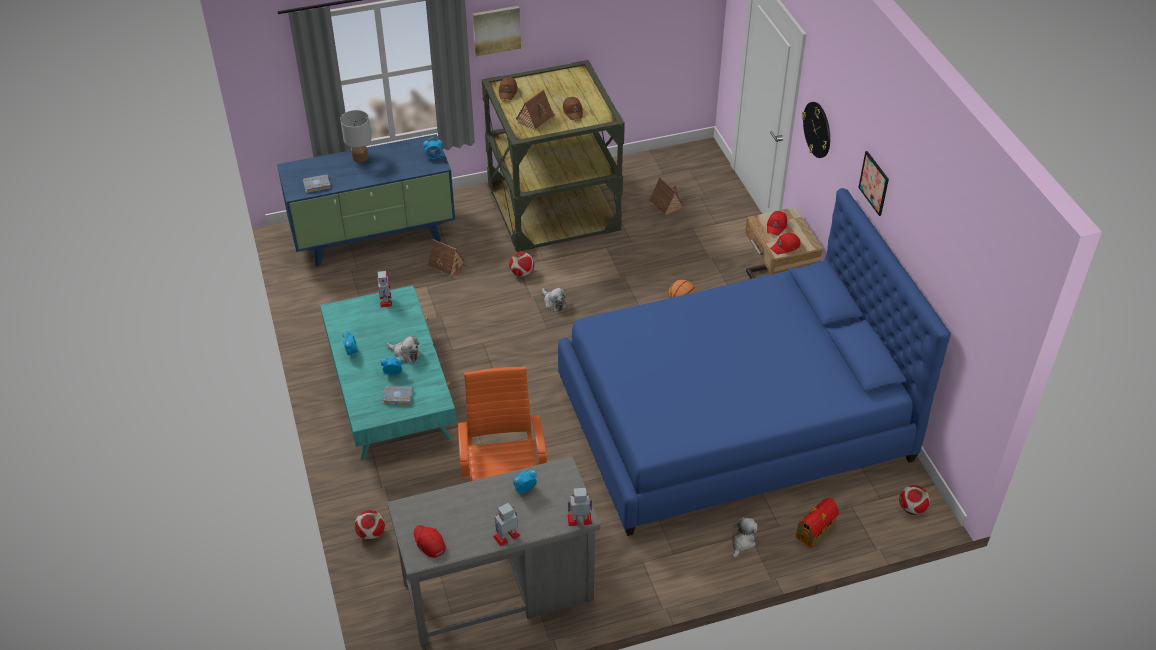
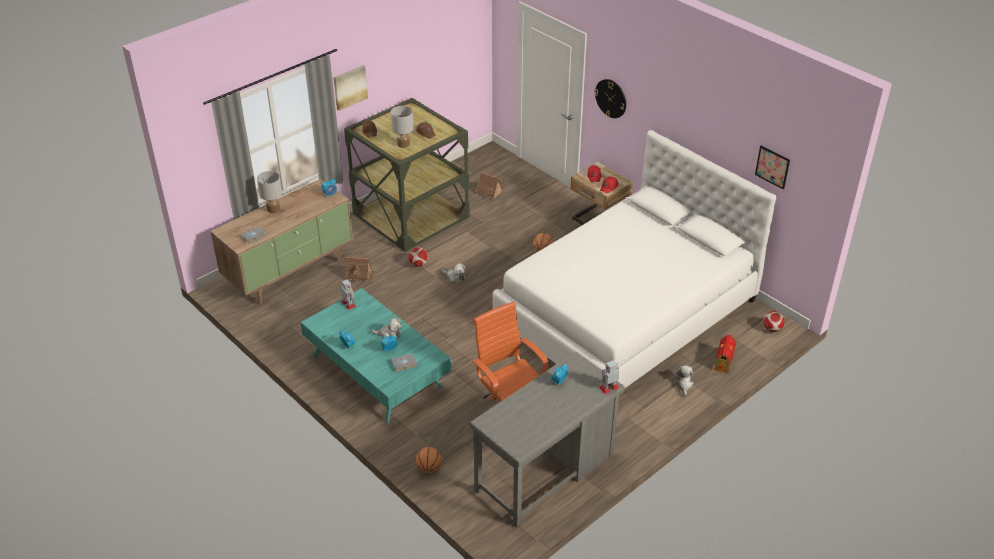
camera: 25 degrees left, 5 degrees down
blue dresser [277,134,455,267] -> green dresser [210,179,353,305]
football [354,510,385,540] -> basketball [416,447,442,473]
red cap [414,525,446,557] -> none
toy robot [493,503,521,547] -> none
toy house [516,89,556,130] -> grey table lamp [390,106,414,148]
blue bed [558,188,951,536] -> white bed [493,130,776,388]
picture [858,151,889,216] -> picture moved to [755,145,790,189]

